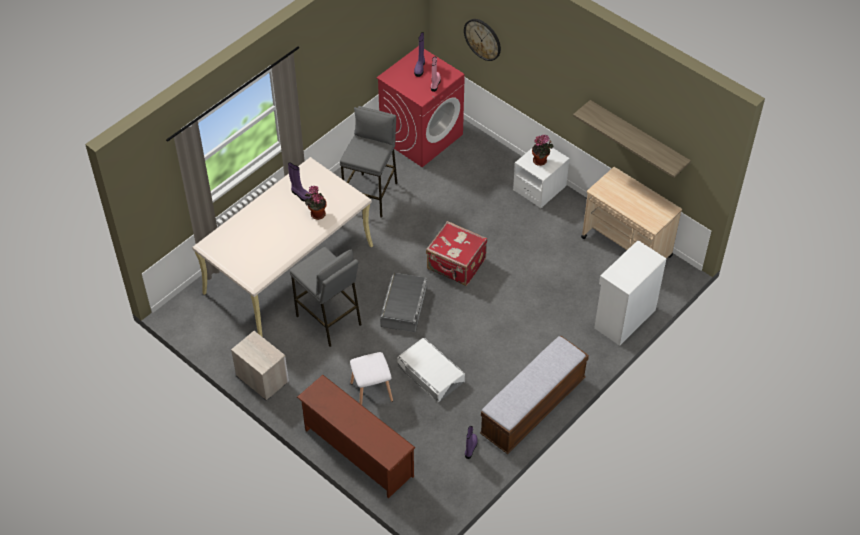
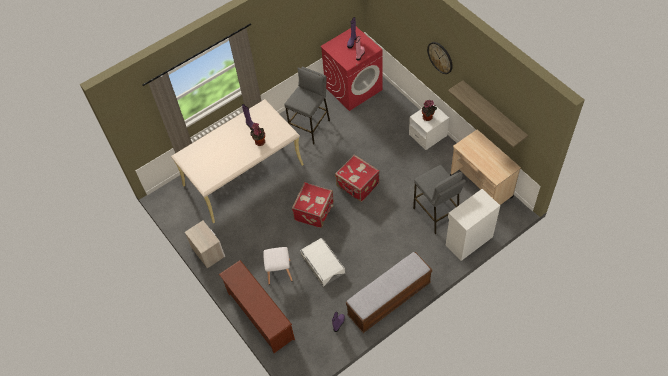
camera: 15 degrees right, 5 degrees up
grey stool [290,247,362,347] -> grey stool moved to [413,165,466,234]
grey storage box [380,273,427,332] -> red suitcase [292,182,334,228]
wall clock [464,19,501,61] -> wall clock moved to [427,42,453,74]

